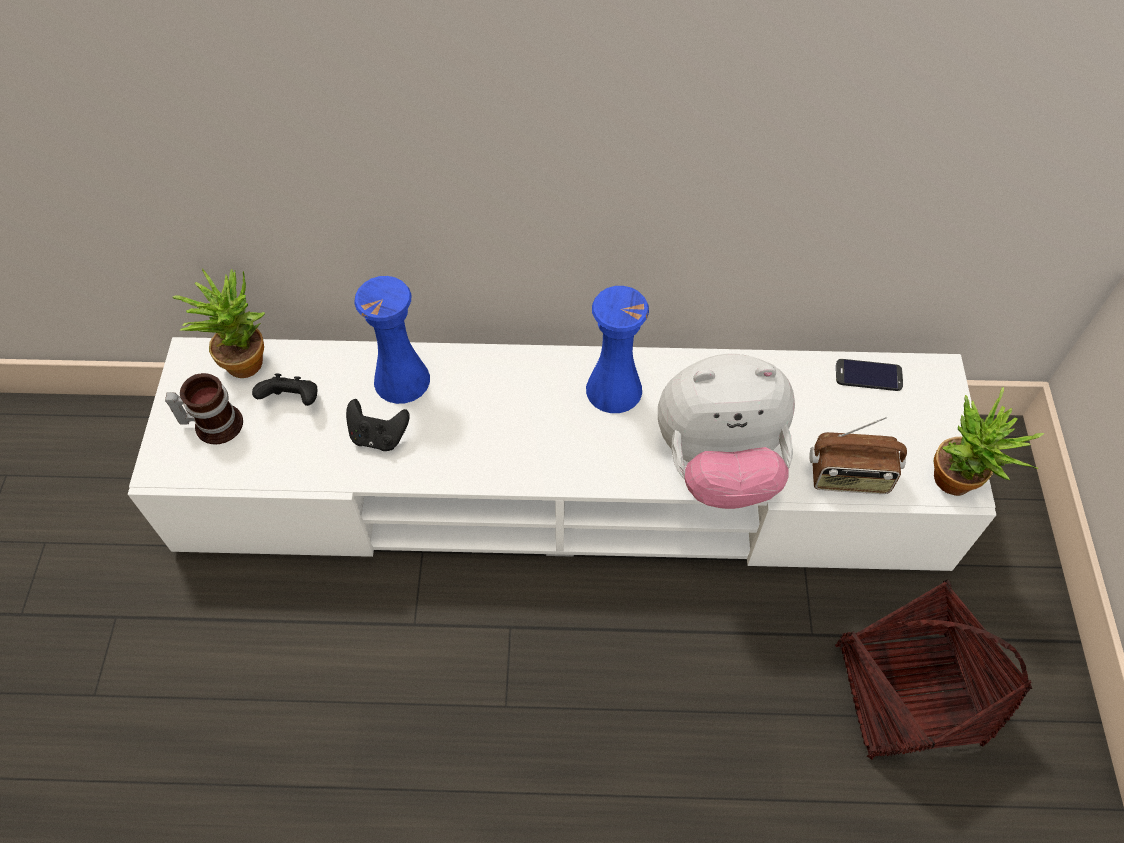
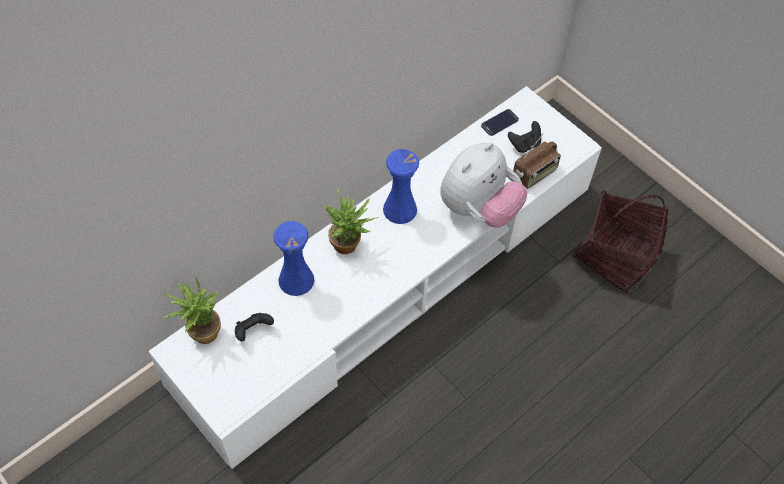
camera: 45 degrees left, 0 degrees up
mug [165,373,243,444] -> none
black game controller [346,399,410,451] -> black game controller moved to [508,121,541,153]
potted plant [934,387,1045,496] -> potted plant moved to [324,189,378,254]

